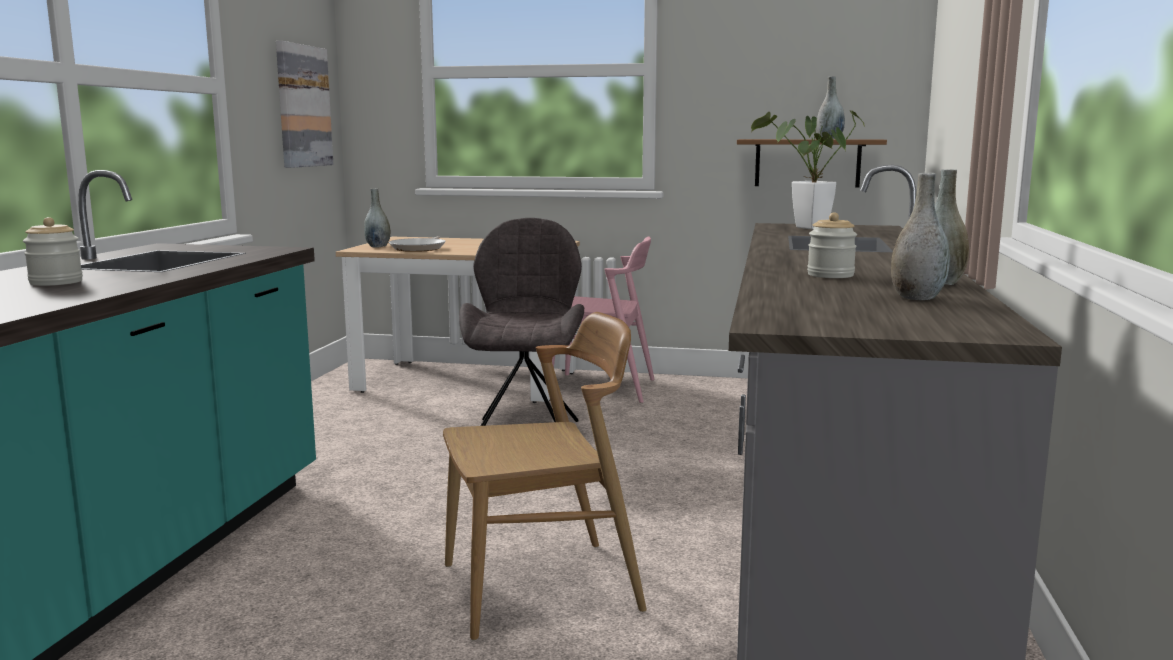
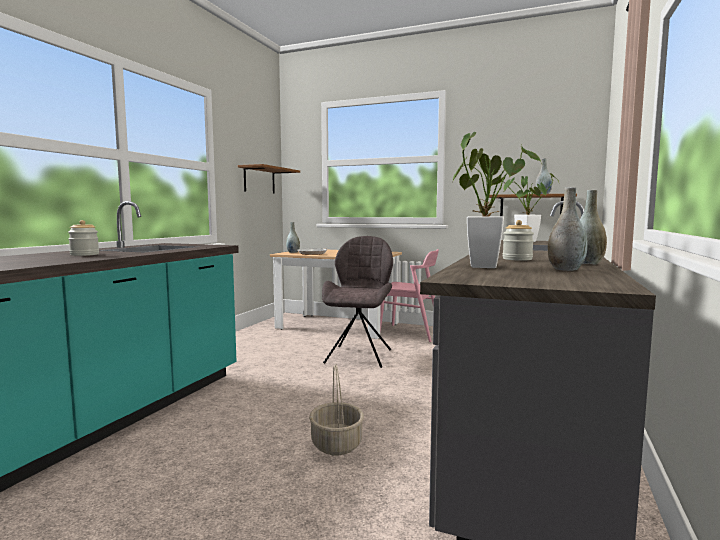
camera: 10 degrees right, 5 degrees down
picture [276,41,333,168] -> shelf [238,164,300,194]
brown chair [443,312,647,641] -> basket [309,364,364,456]
none -> potted plant [453,132,542,268]

